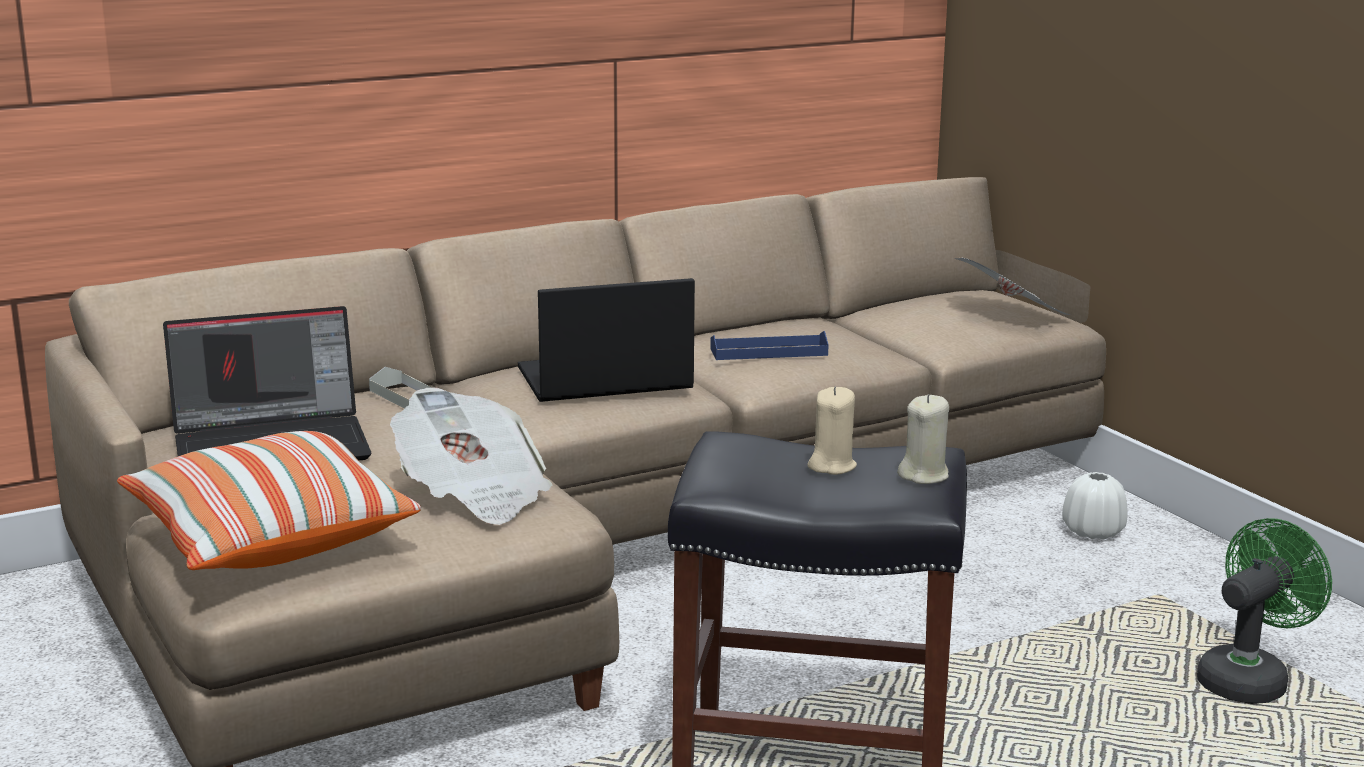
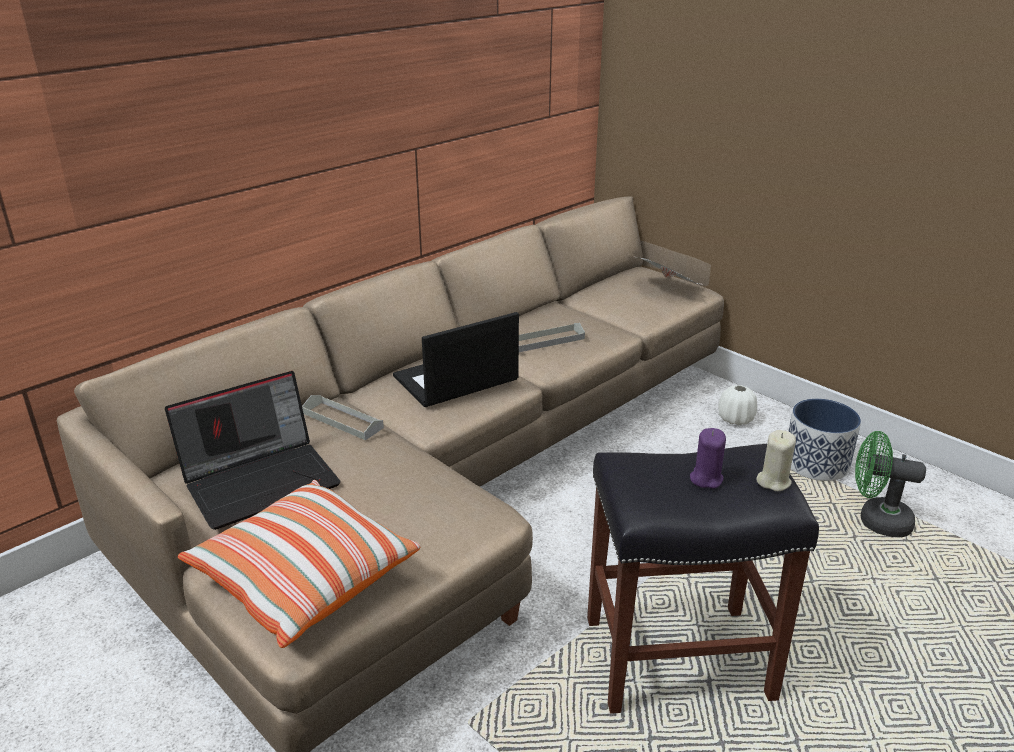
camera: 15 degrees left, 10 degrees up
newspaper [390,387,553,525] -> none
blue tray [710,331,829,360] -> grey tray [519,323,585,352]
beige candle [807,387,857,475] -> purple candle [690,428,726,488]
green fan [1197,518,1332,704] -> green fan turned 105 degrees counterclockwise [855,431,926,537]
none -> planter [788,399,861,481]

